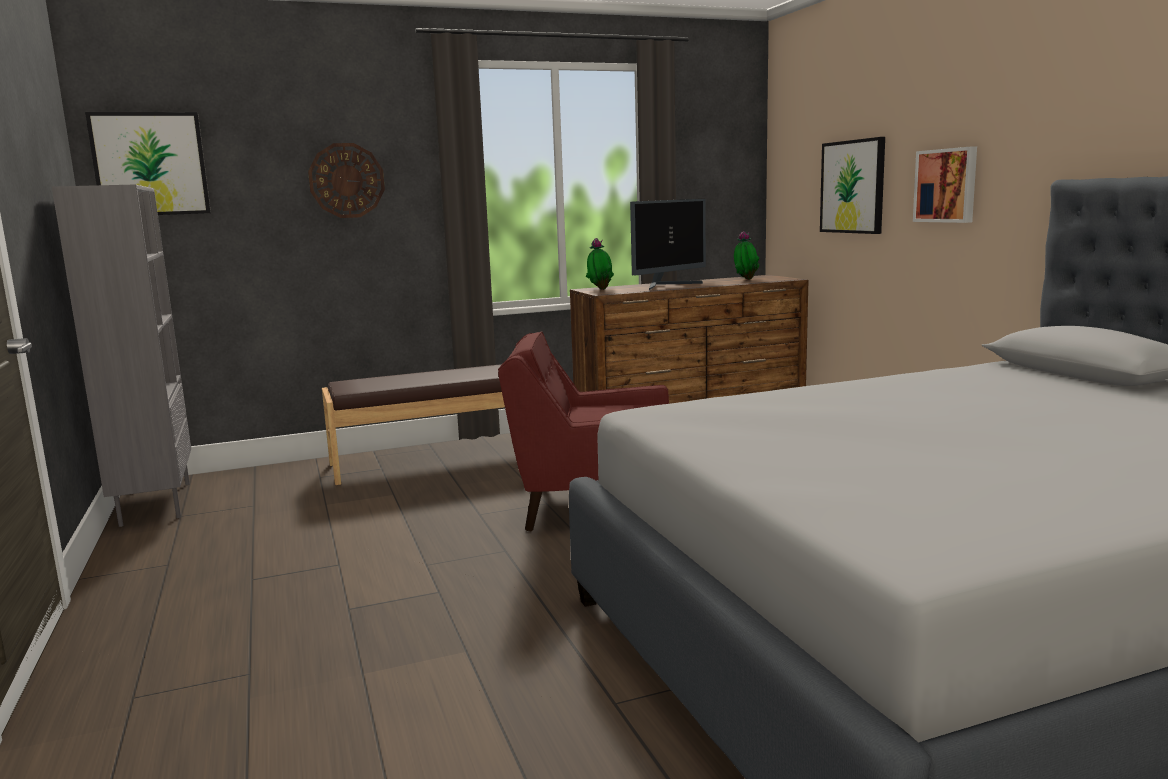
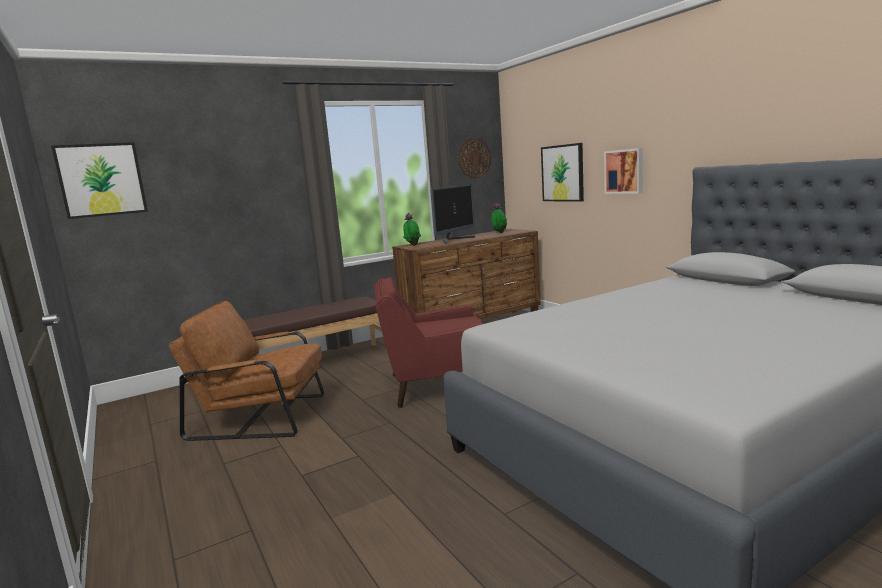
camera: 10 degrees left, 0 degrees up
grey bookcase [52,185,191,527] -> none
wall clock [308,143,385,218] -> wall clock moved to [458,138,491,179]
none -> brown armchair [169,301,324,441]

